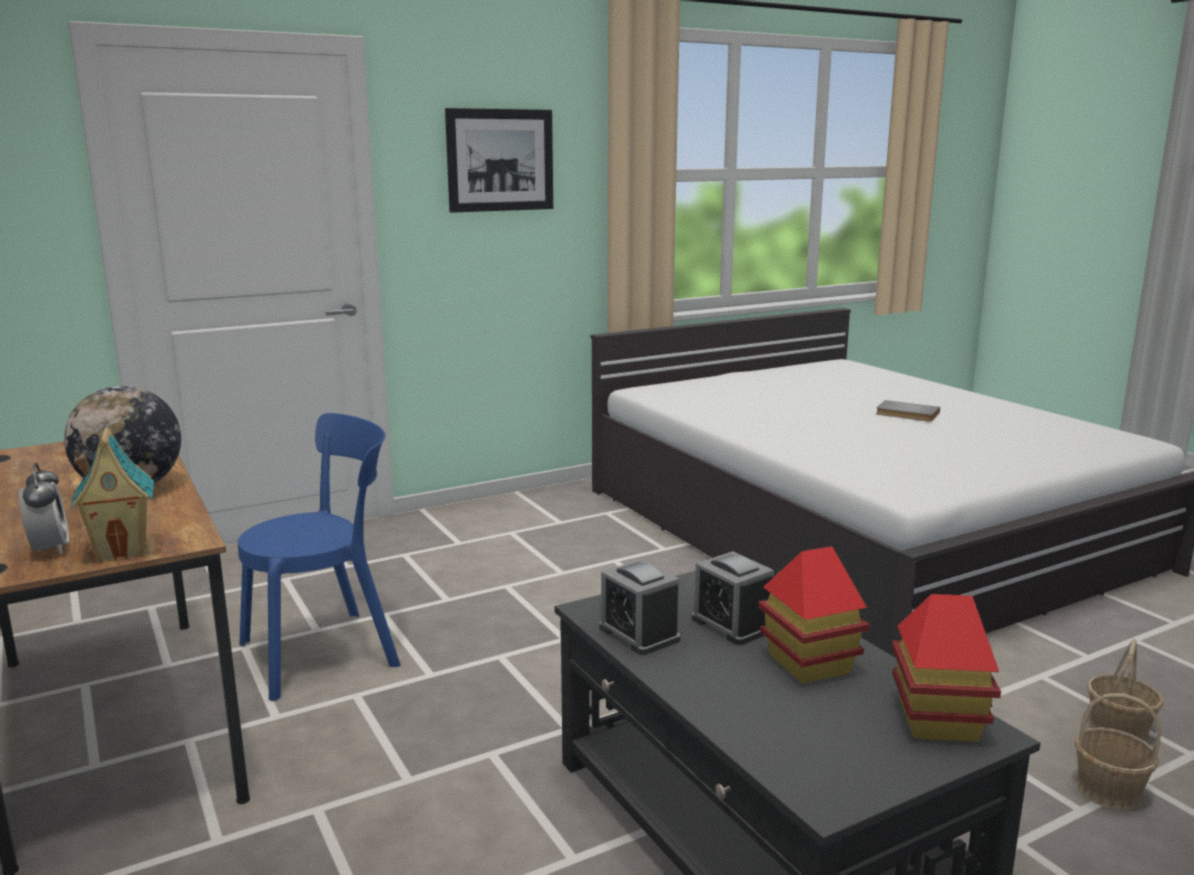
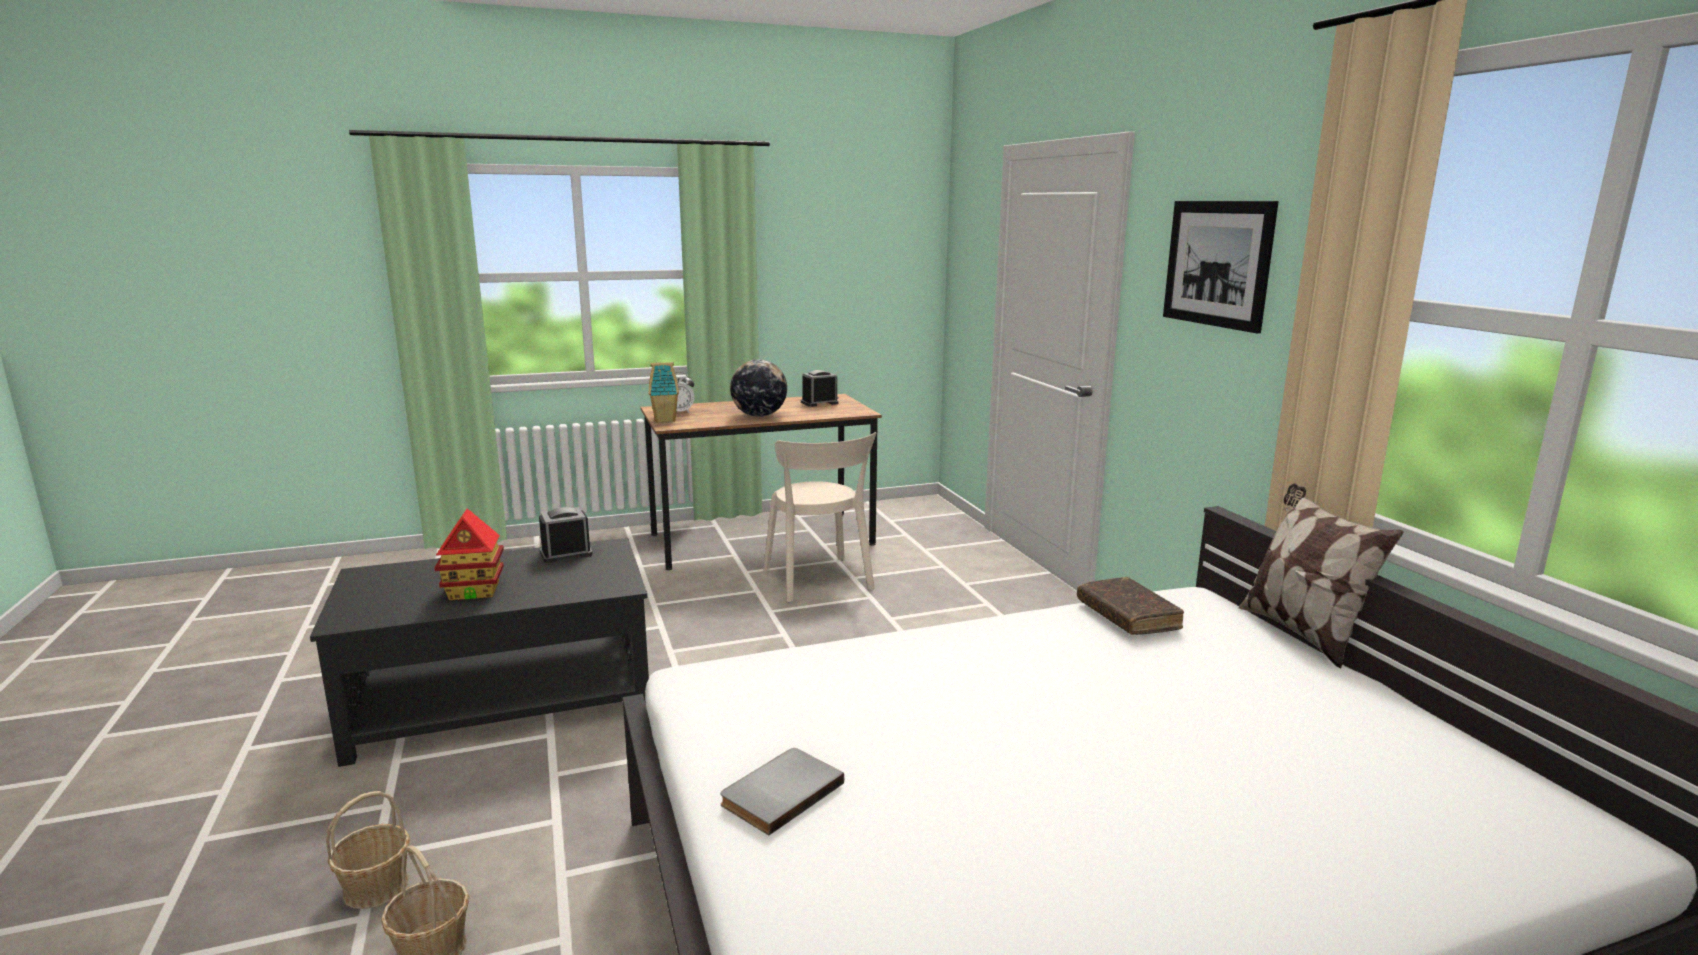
camera: 100 degrees right, 0 degrees up
blue chair [238,413,401,701] -> beige chair [763,432,876,602]
alarm clock [692,551,774,645] -> alarm clock moved to [801,370,839,407]
grey book [876,400,940,422] -> grey book moved to [720,748,844,835]
toy house [892,594,1001,742] -> none
none -> brown book [1077,577,1184,635]
none -> pillow [1239,484,1404,668]

